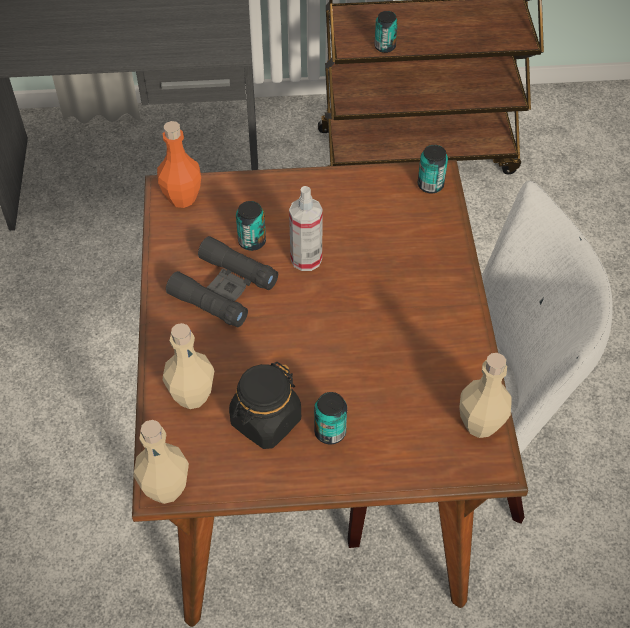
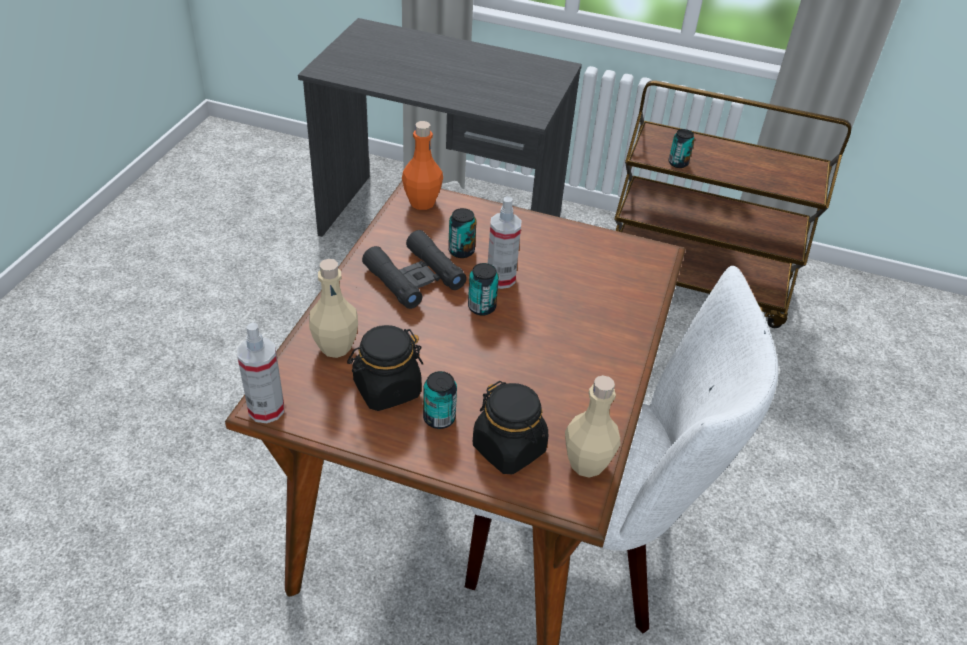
camera: 20 degrees right, 10 degrees down
beige bottle [134,420,189,504] -> spray bottle [237,323,284,423]
can [418,145,448,194] -> can moved to [468,263,499,316]
none -> black jar [473,381,548,474]

